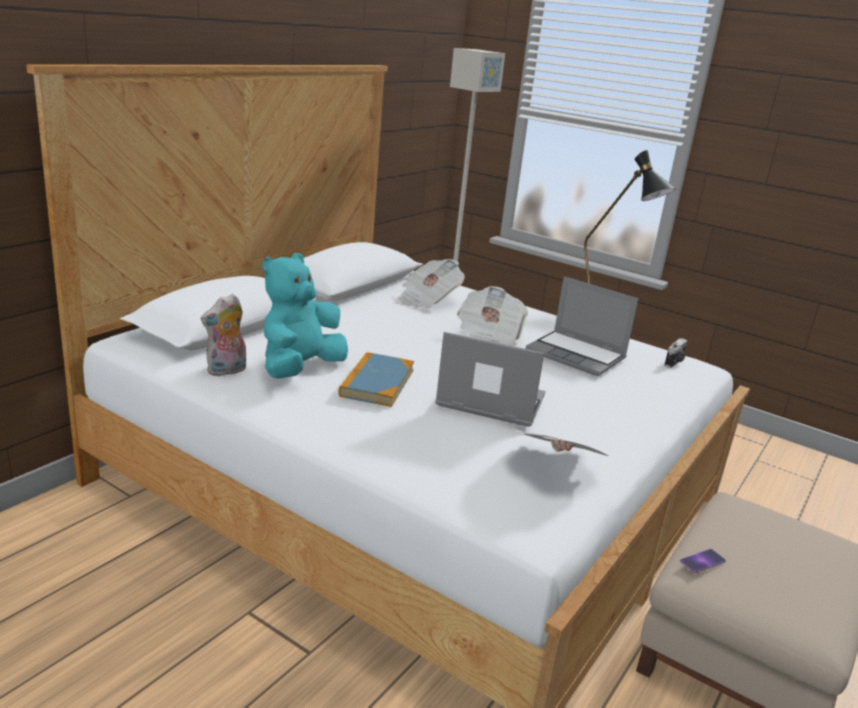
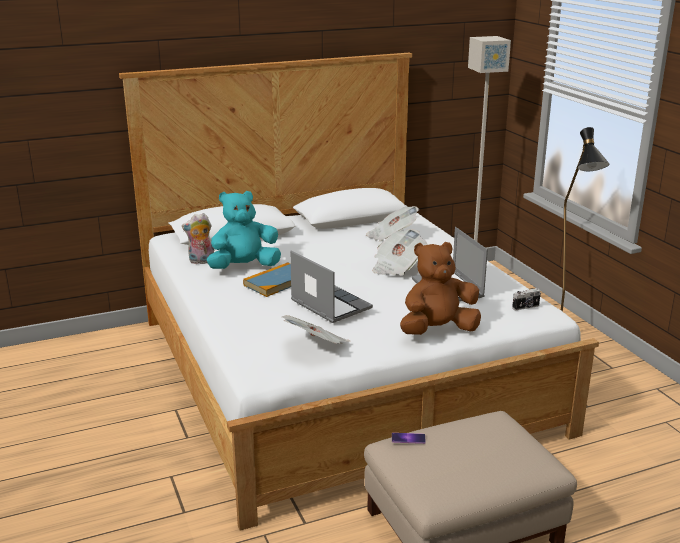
camera: 35 degrees right, 0 degrees up
none -> brown plush toy [400,242,481,335]

